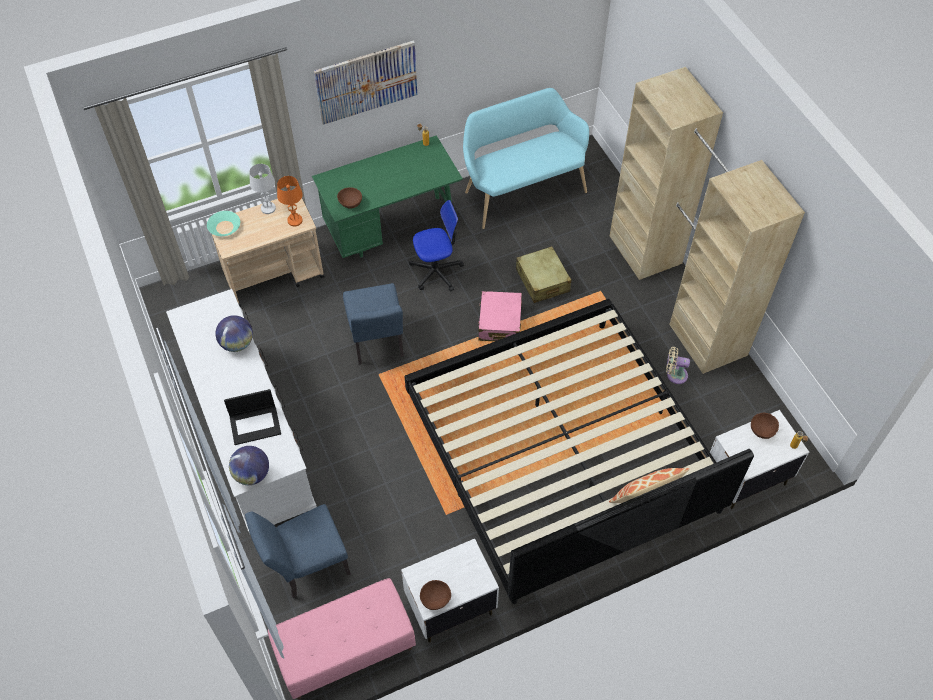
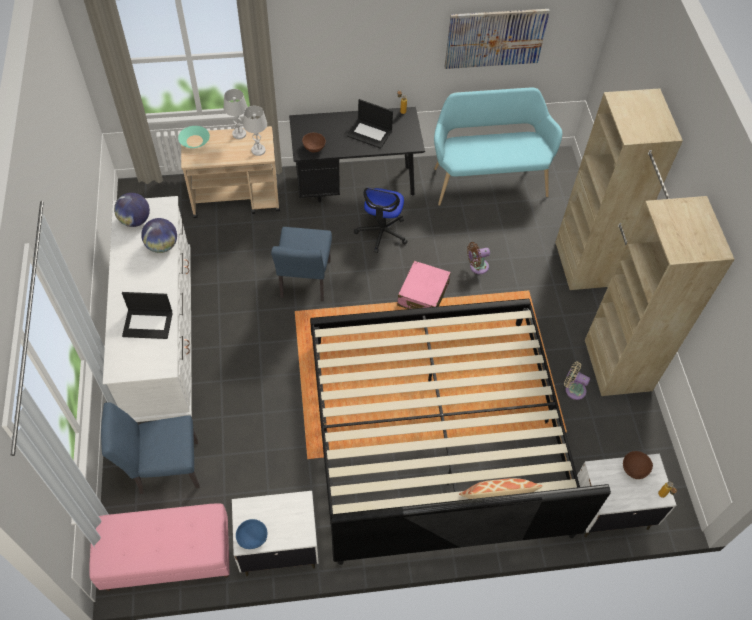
camera: 15 degrees right, 0 degrees up
globe [229,446,269,485] -> globe moved to [114,193,150,227]
orange table lamp [277,176,303,226] -> white table lamp [243,106,267,156]
green desk [312,135,463,258] -> black desk [289,107,425,203]
picture [314,41,417,125] -> picture moved to [445,9,550,69]
office chair [409,200,464,291] -> office chair turned 105 degrees clockwise [354,188,408,253]
brown bowl [420,580,451,610] -> blue bowl [236,519,267,549]
beige suitcase [516,246,571,303] -> brown fan [467,242,490,274]
none -> laptop [347,99,393,149]

